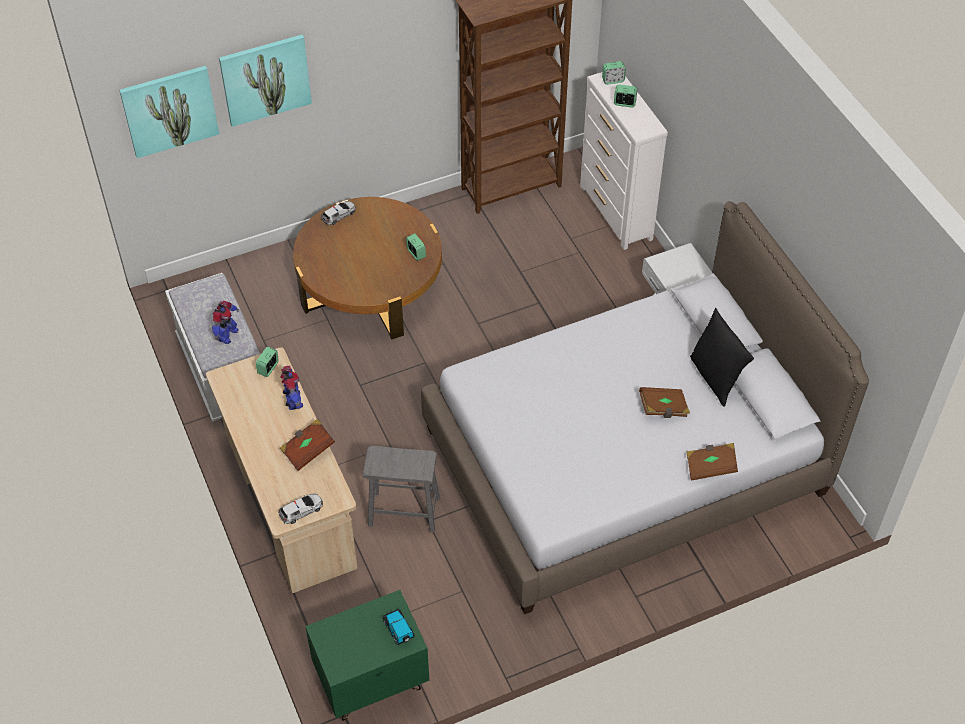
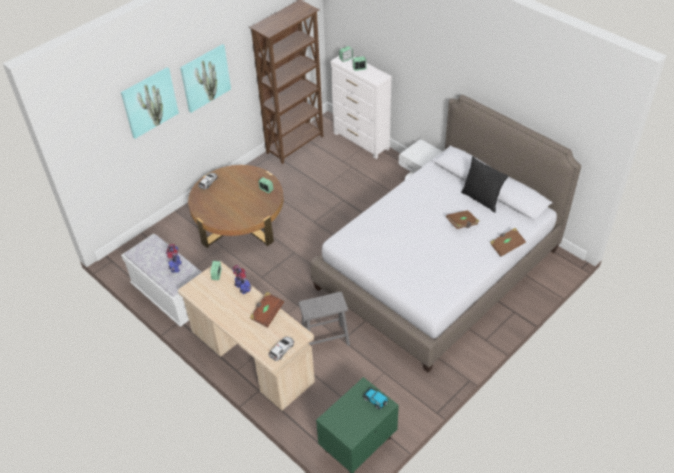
camera: 20 degrees left, 5 degrees down
picture [119,66,219,158] -> picture moved to [180,44,231,113]

